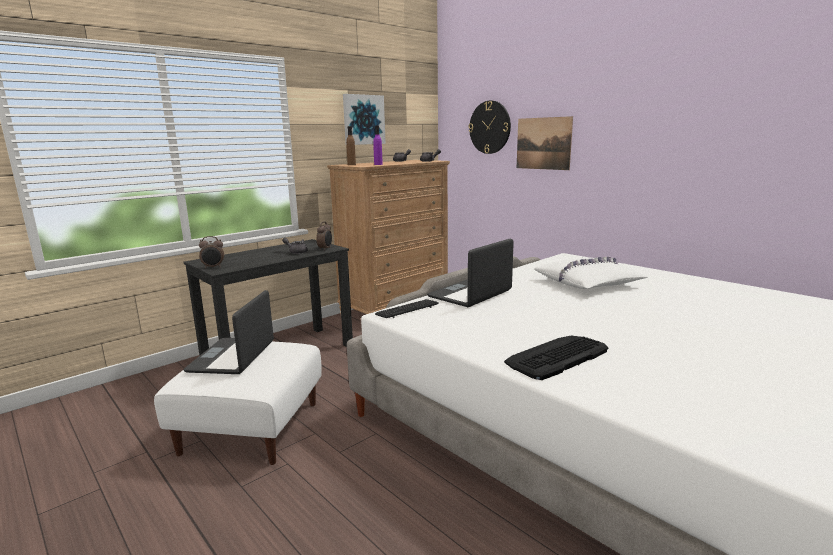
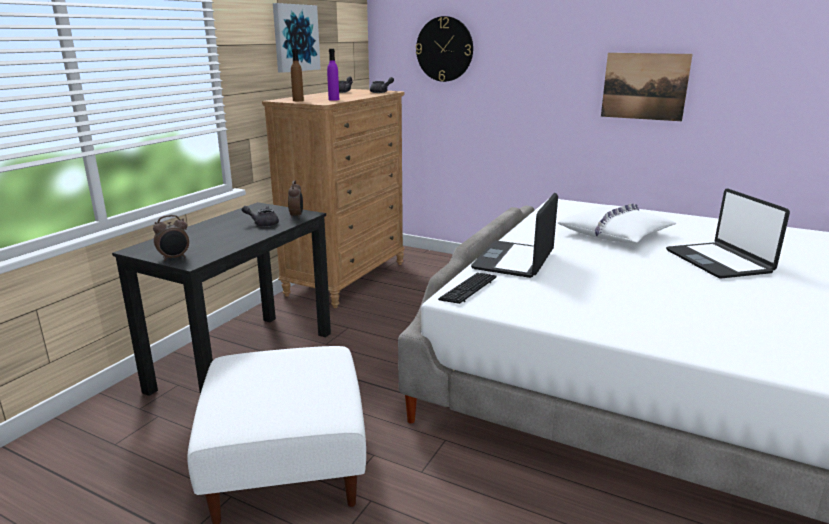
camera: 20 degrees left, 5 degrees up
laptop [184,290,274,374] -> laptop moved to [666,188,790,278]
keyboard [504,336,608,380] -> none
picture [517,116,573,170] -> picture moved to [601,53,693,121]

